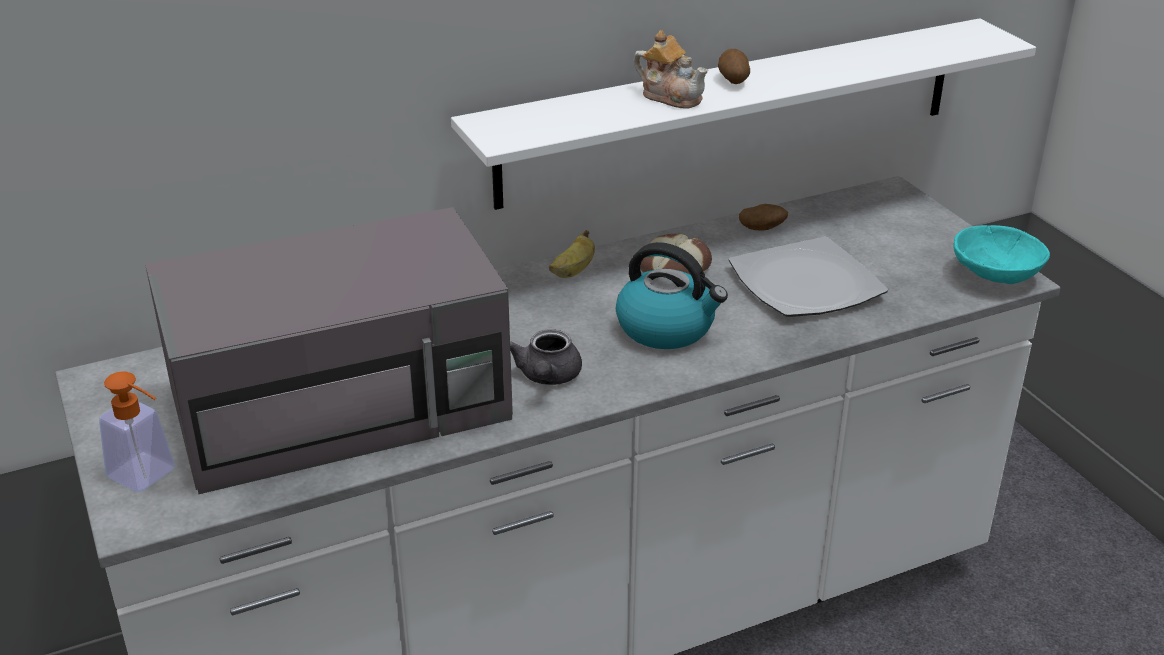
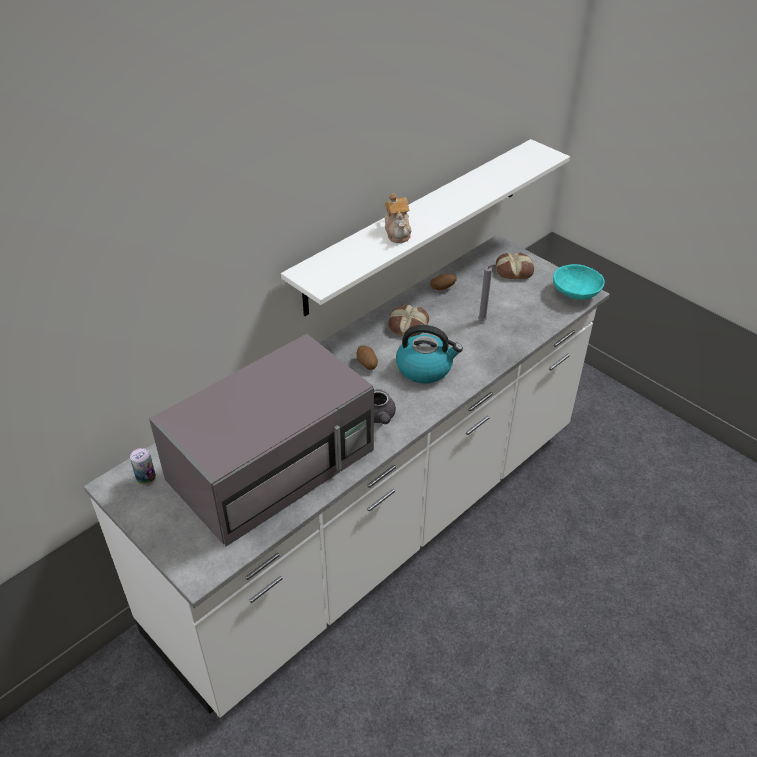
camera: 20 degrees left, 10 degrees up
soap dispenser [99,372,175,492] -> none
banana [549,230,595,278] -> none
teapot [633,30,708,108] -> teapot turned 60 degrees clockwise [385,193,411,243]
potato [718,49,750,84] -> potato moved to [357,345,378,370]
plate [729,237,888,317] -> grey candle [478,265,495,321]
none -> can [130,448,156,487]
none -> bread [496,252,534,279]

